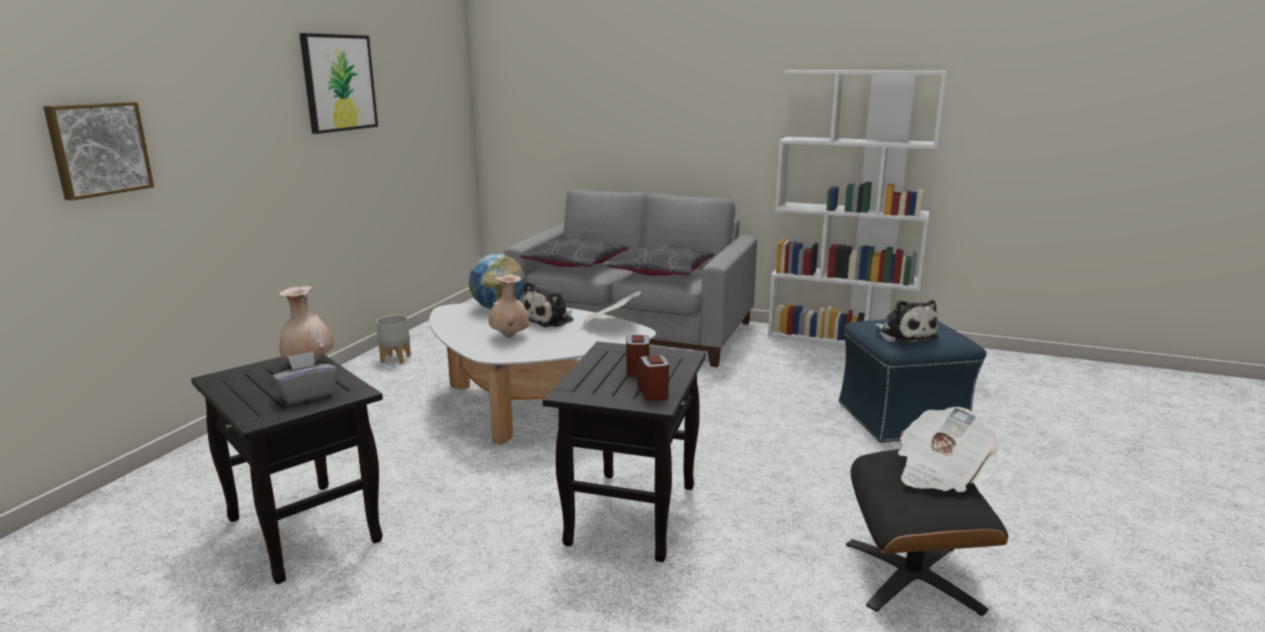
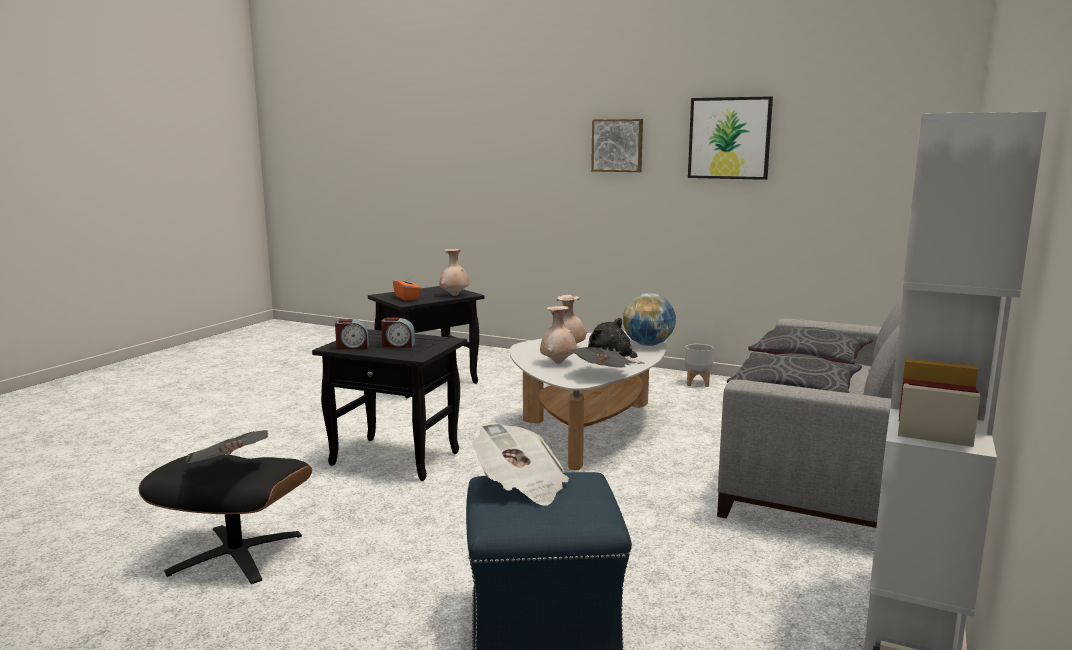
camera: 95 degrees right, 5 degrees down
picture [43,102,154,201] -> picture moved to [591,119,643,172]
grey tissue box [272,351,337,404] -> orange tissue box [393,274,421,301]
plush toy [874,300,939,345] -> newspaper [472,422,569,506]
none -> beige vase [540,306,577,364]

